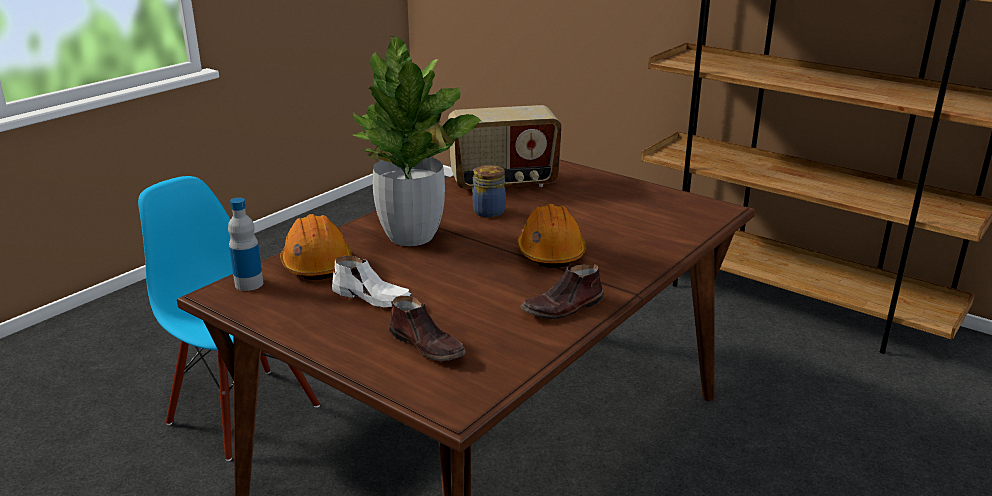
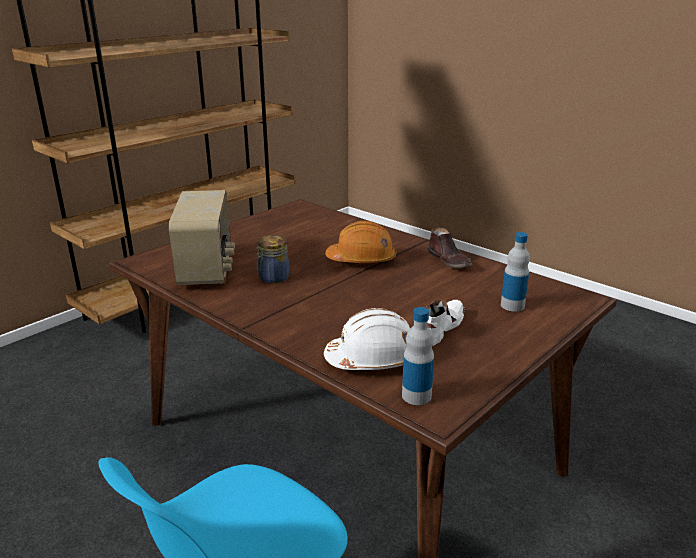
camera: 85 degrees left, 0 degrees up
orange hard hat [280,214,351,280] -> white hard hat [324,308,410,370]
potted plant [353,36,482,246] -> none
brown shoe [389,296,466,361] -> bottle [501,232,530,312]

